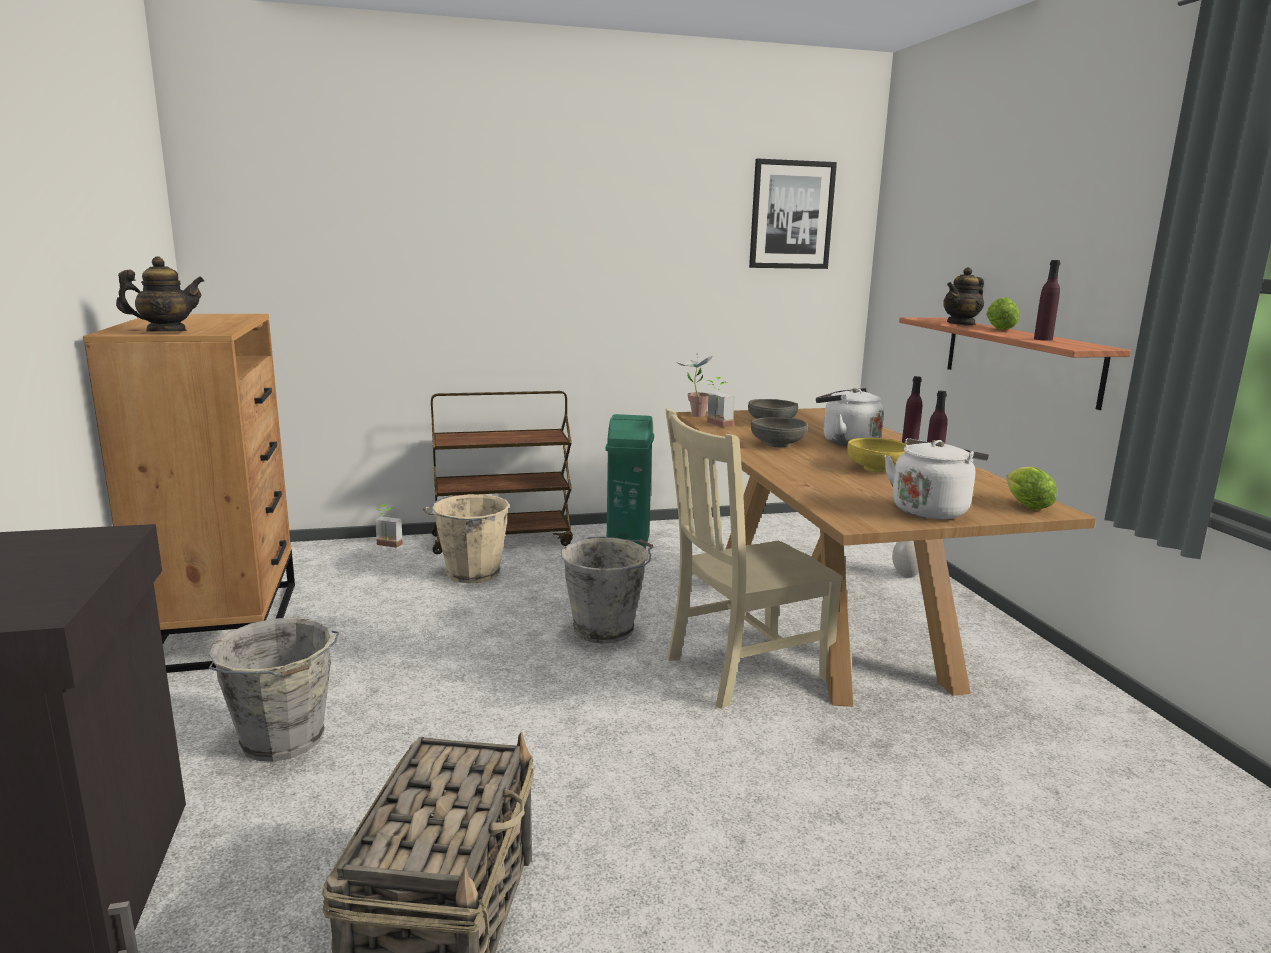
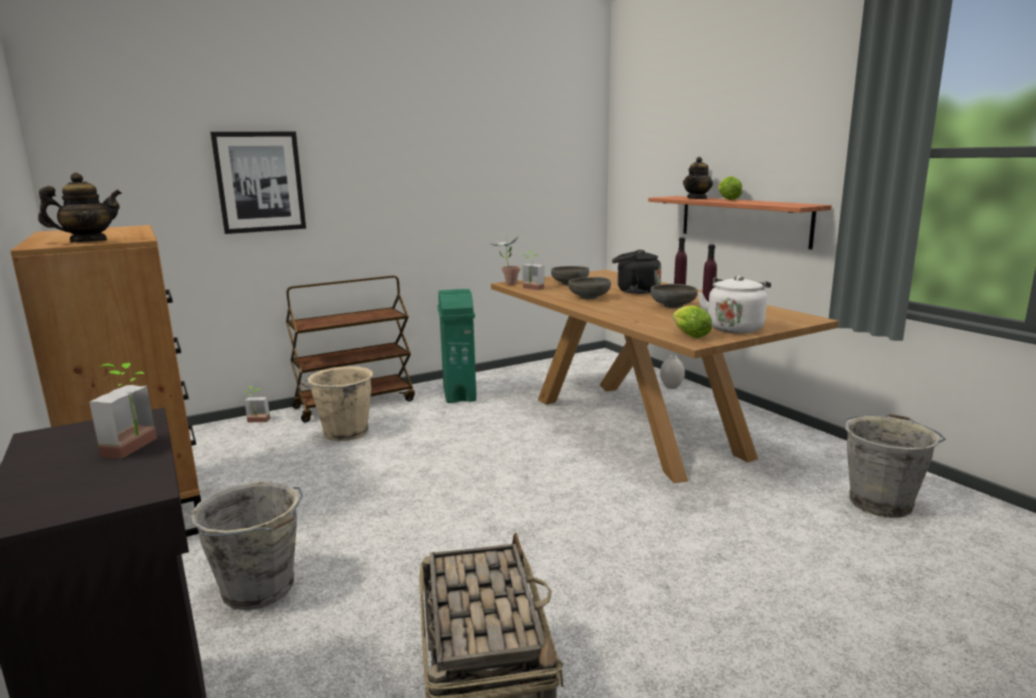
camera: 15 degrees left, 0 degrees up
grey bucket [561,537,653,644] -> grey bucket moved to [845,414,946,518]
beige chair [665,408,843,709] -> none
picture [749,159,837,269] -> picture moved to [210,132,306,234]
white kettle [816,388,884,446] -> black kettle [612,250,661,294]
yellow bowl [847,438,905,472] -> grey bowl [651,284,698,308]
lettuce [1006,467,1057,510] -> lettuce moved to [672,305,712,338]
purple bottle [1034,260,1060,341] -> none
none -> potted plant [89,363,157,458]

